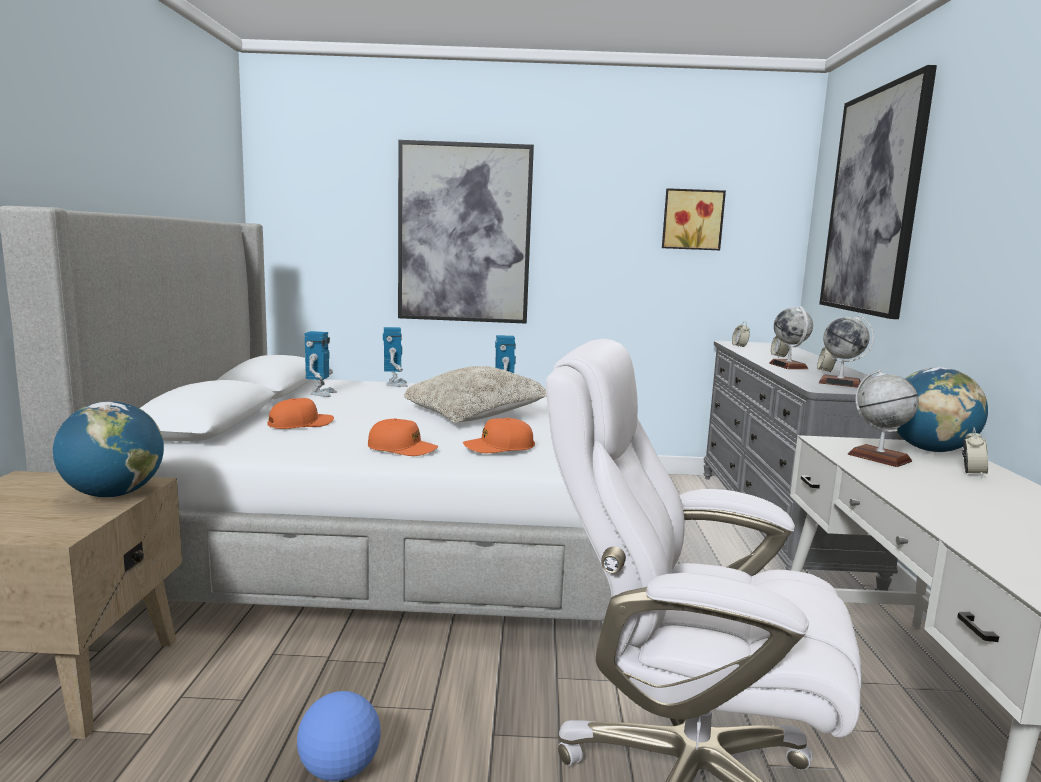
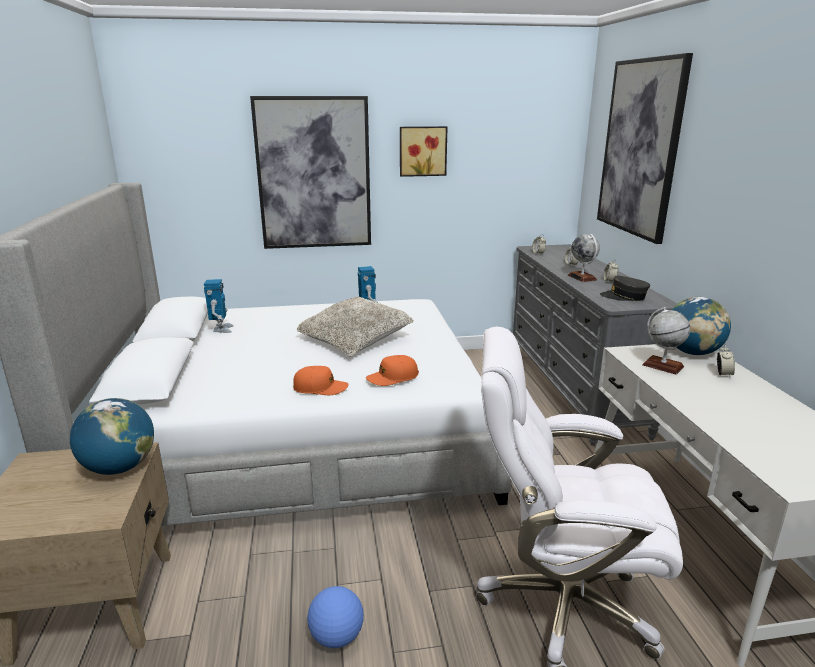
camera: 10 degrees left, 10 degrees up
orange cap [267,398,334,429] -> none
toy robot [383,327,408,387] -> none
picture [662,188,726,250] -> picture moved to [400,126,448,177]
globe [819,315,874,388] -> grey cap [600,276,650,301]

